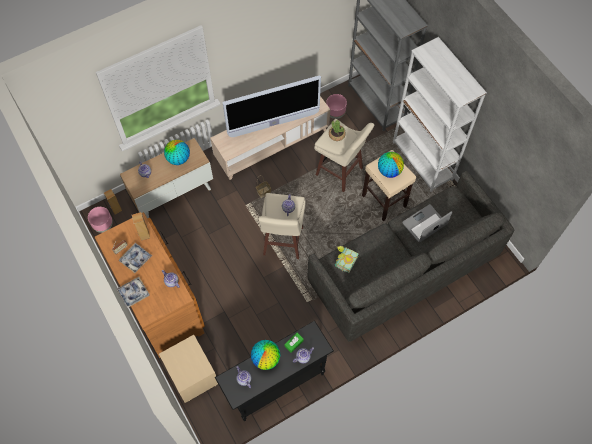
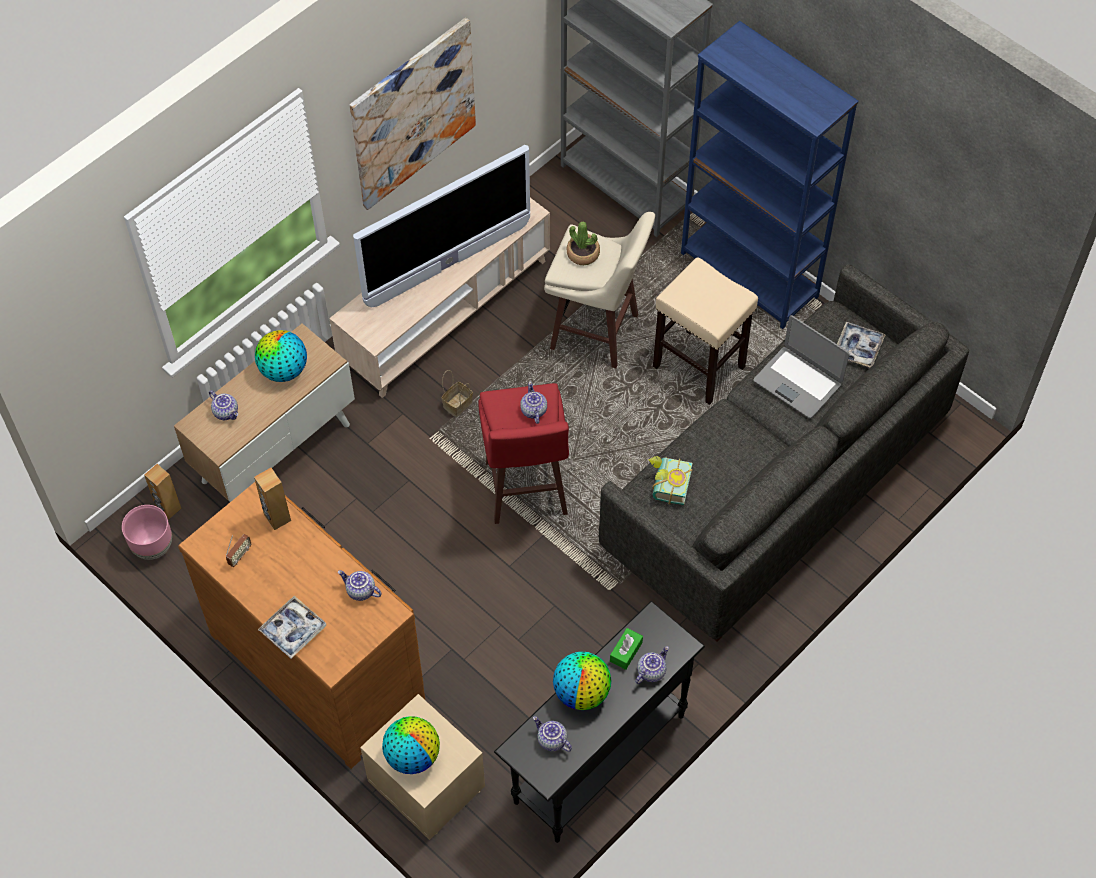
camera: 15 degrees left, 5 degrees down
tray [119,243,152,273] -> tray moved to [837,322,885,368]
beige stool [258,193,305,259] -> red stool [478,383,569,524]
pink planter [326,94,347,119] -> none
globe [378,152,404,178] -> globe moved to [382,716,440,774]
white bookcase [393,37,487,192] -> blue bookcase [681,21,858,329]
laptop [402,204,452,242] -> laptop turned 90 degrees counterclockwise [754,315,849,418]
none -> picture [350,18,476,210]

